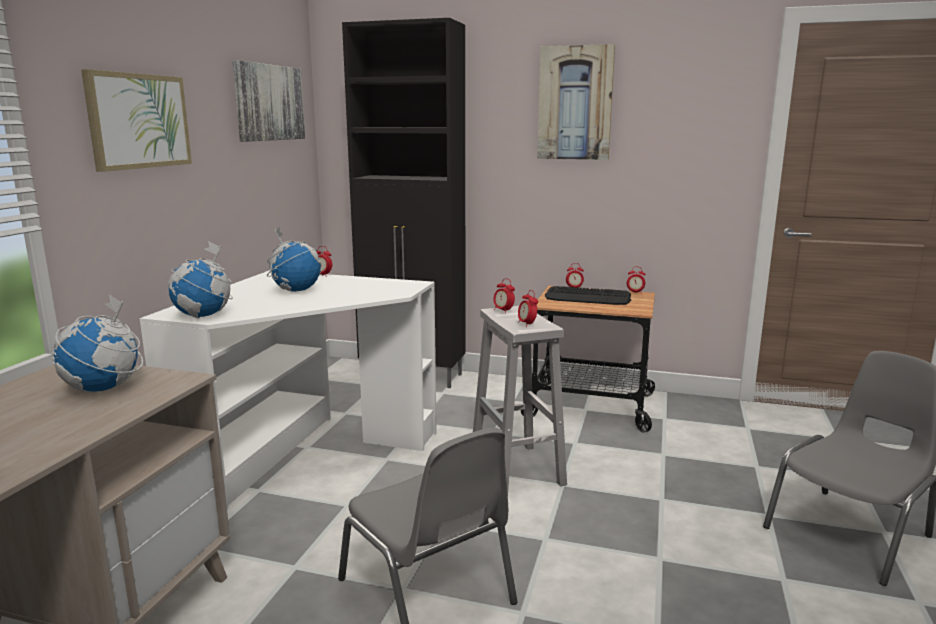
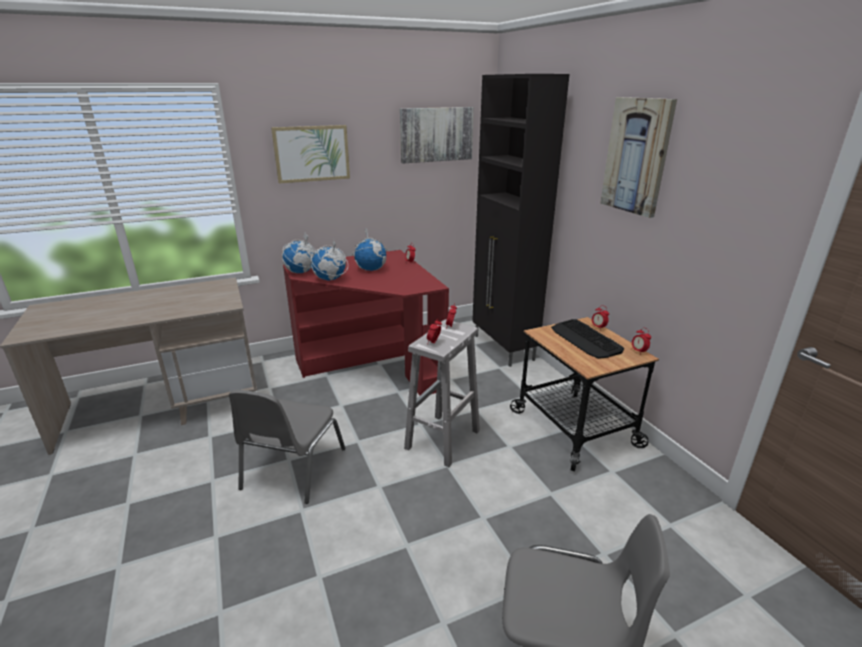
camera: 50 degrees right, 10 degrees up
globe [52,294,143,393] -> globe moved to [311,241,348,280]
white desk [140,270,437,509] -> red desk [283,250,449,395]

